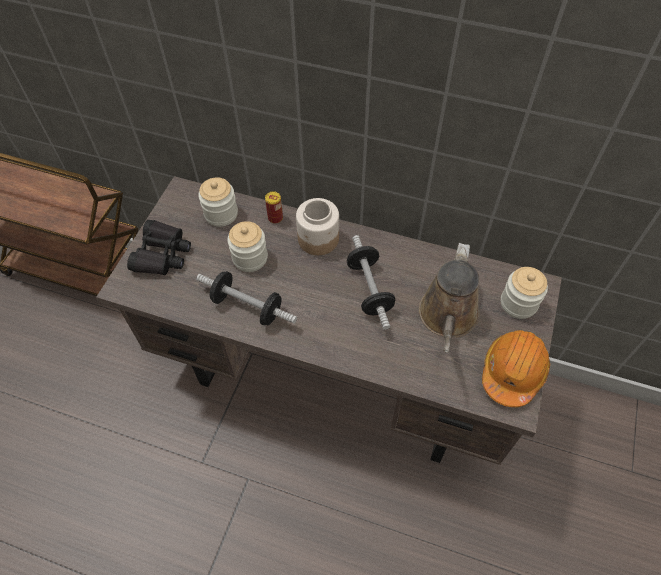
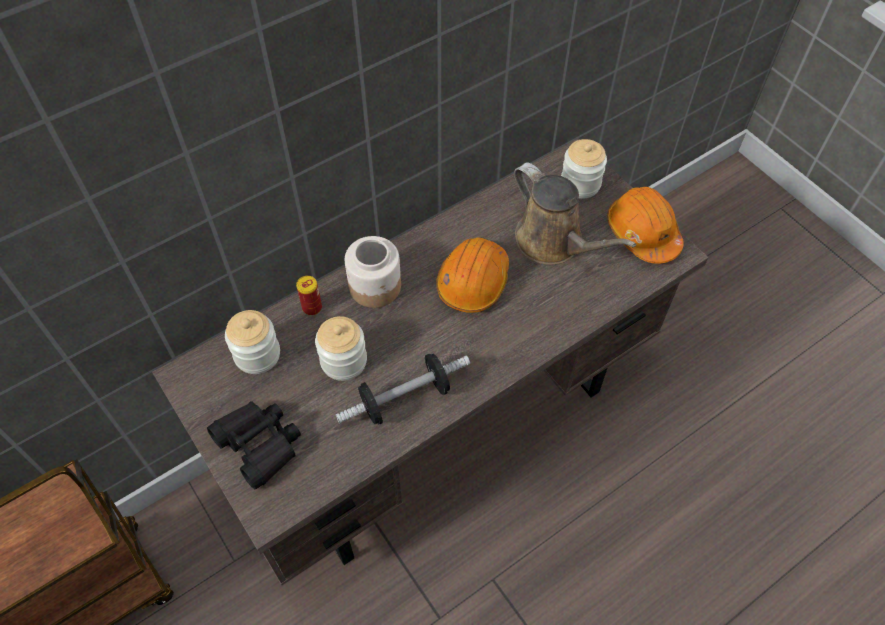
camera: 55 degrees left, 0 degrees up
dumbbell [347,235,395,330] -> orange hard hat [436,238,509,313]

